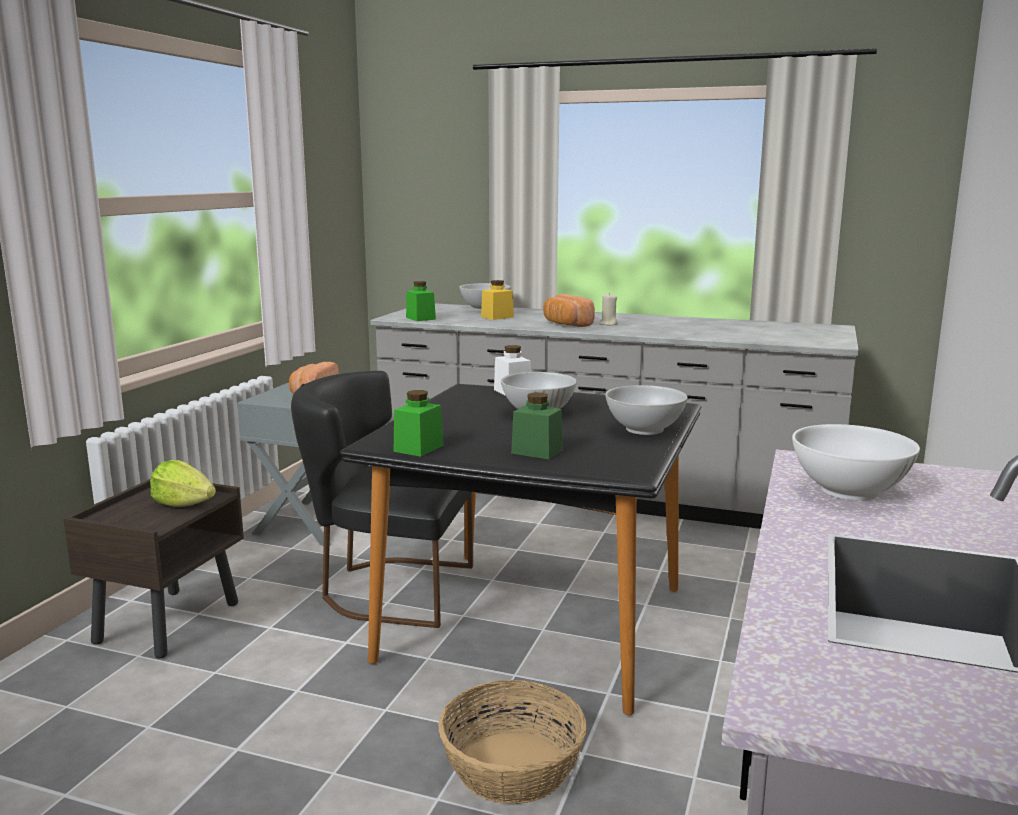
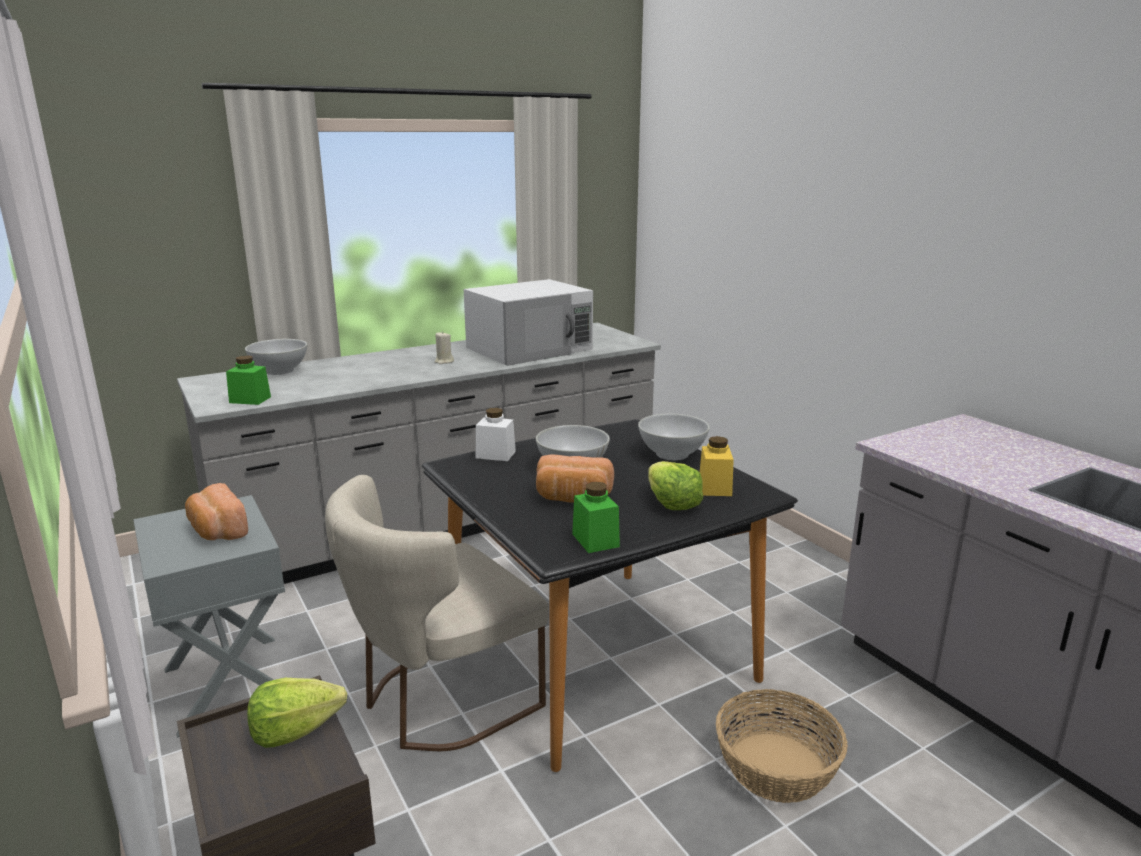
camera: 50 degrees left, 5 degrees up
black chair [291,371,473,628] -> beige chair [325,475,548,751]
yellow jar [481,280,514,320] -> yellow jar moved to [700,436,734,496]
green jar [511,393,563,459] -> lettuce [648,461,703,510]
bread [543,294,595,327] -> bread moved to [536,454,614,503]
white bowl [792,424,920,501] -> none
none -> white microwave [464,279,593,366]

